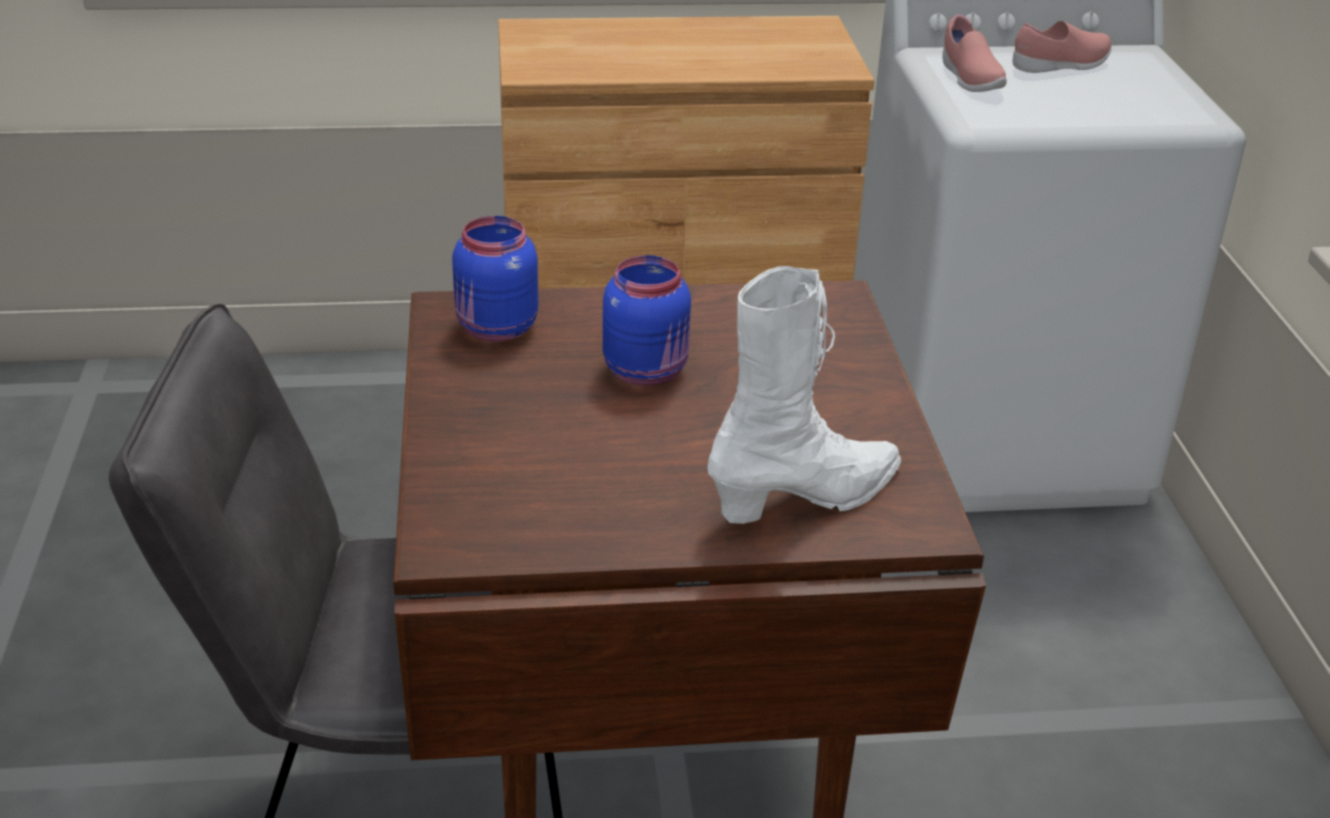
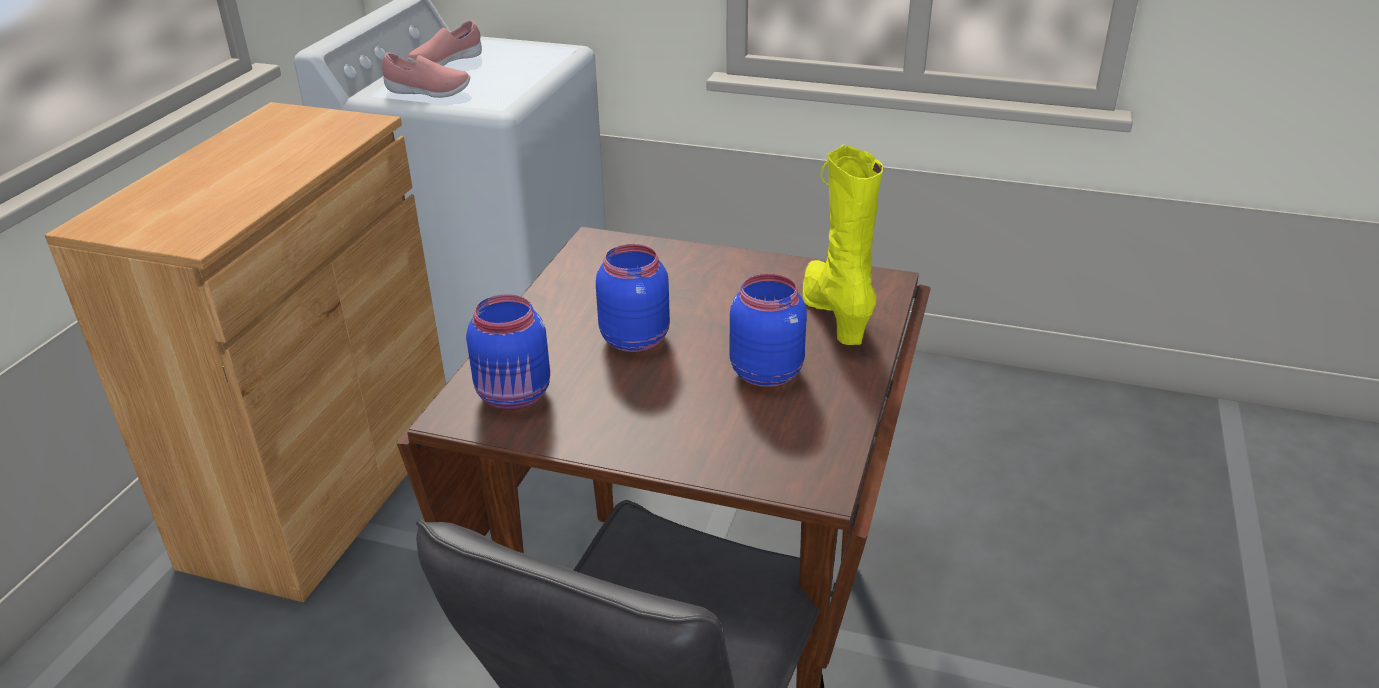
camera: 65 degrees left, 0 degrees up
white boot [707,266,901,524] -> yellow boot [803,144,883,345]
pink shoe [1013,21,1112,73] -> pink shoe turned 135 degrees counterclockwise [407,20,482,66]
none -> blue jar [729,274,807,387]

